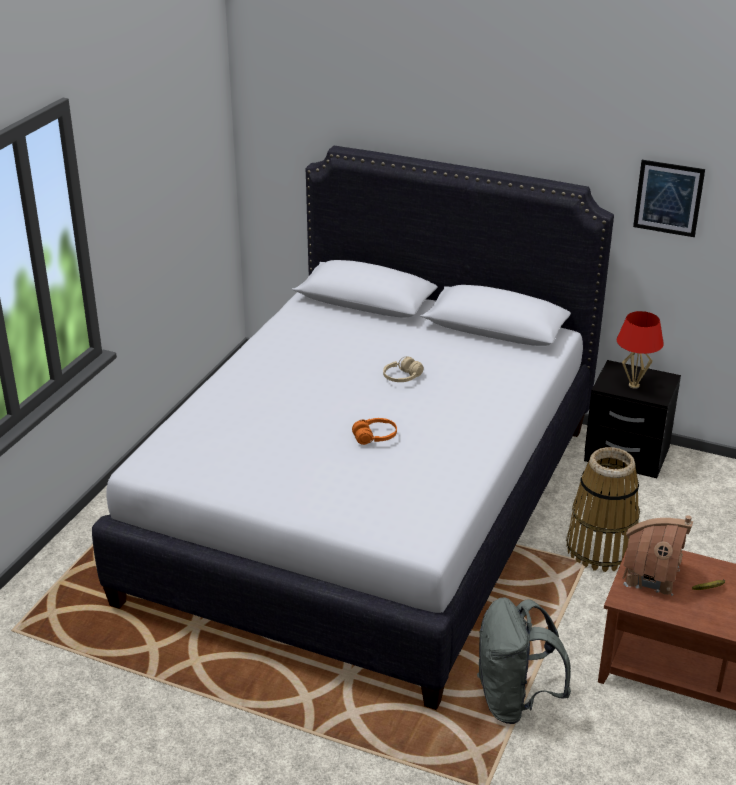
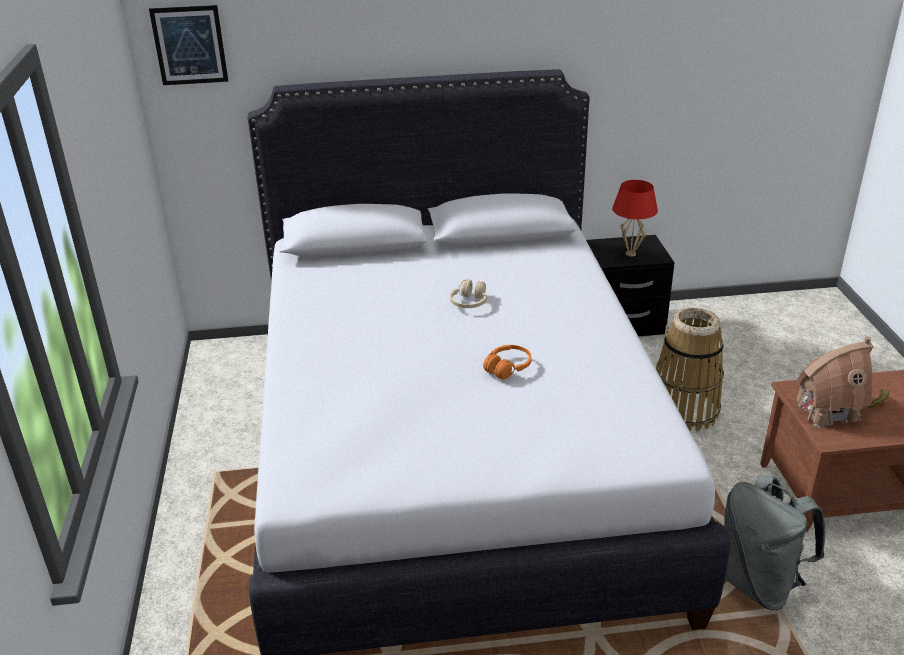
camera: 30 degrees left, 0 degrees up
picture [633,160,705,237] -> picture moved to [149,5,228,85]

